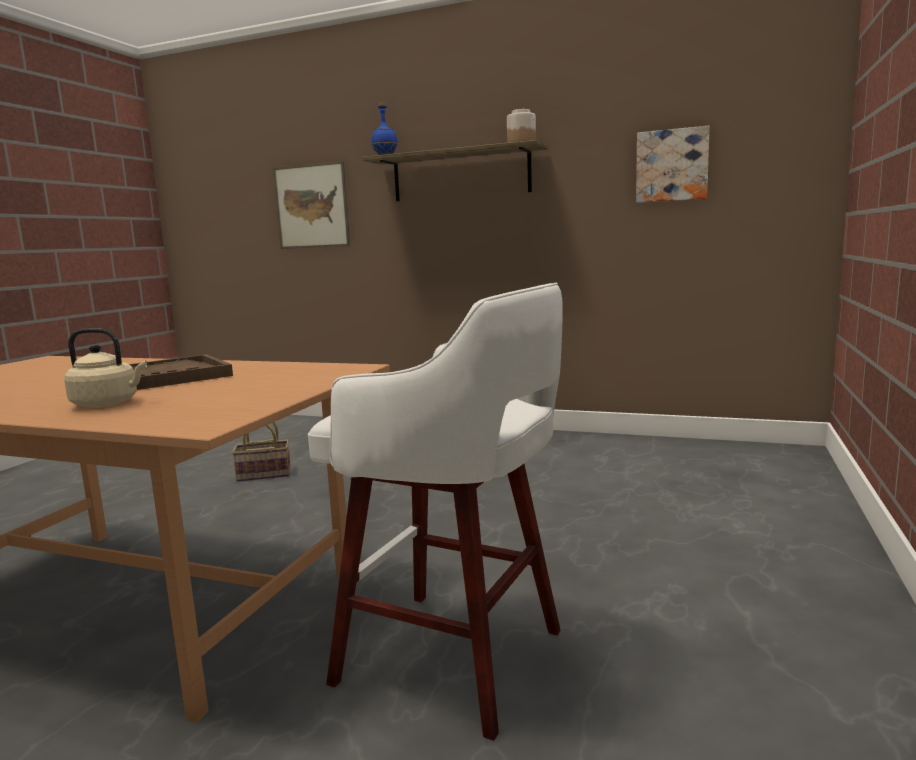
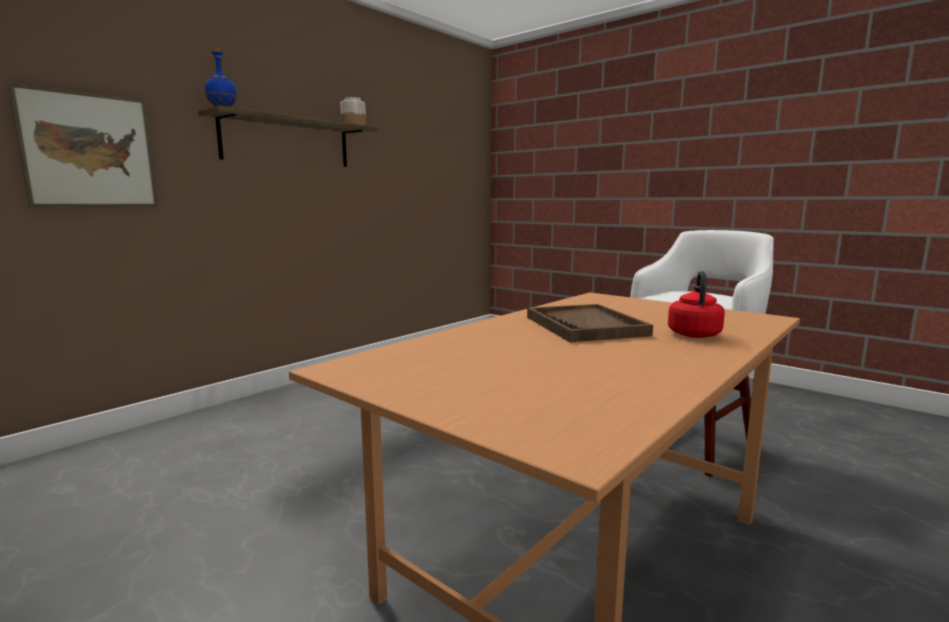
camera: 70 degrees left, 0 degrees up
beige kettle [64,328,147,408] -> red kettle [668,271,725,338]
basket [232,422,291,482] -> none
picture [636,126,710,203] -> none

